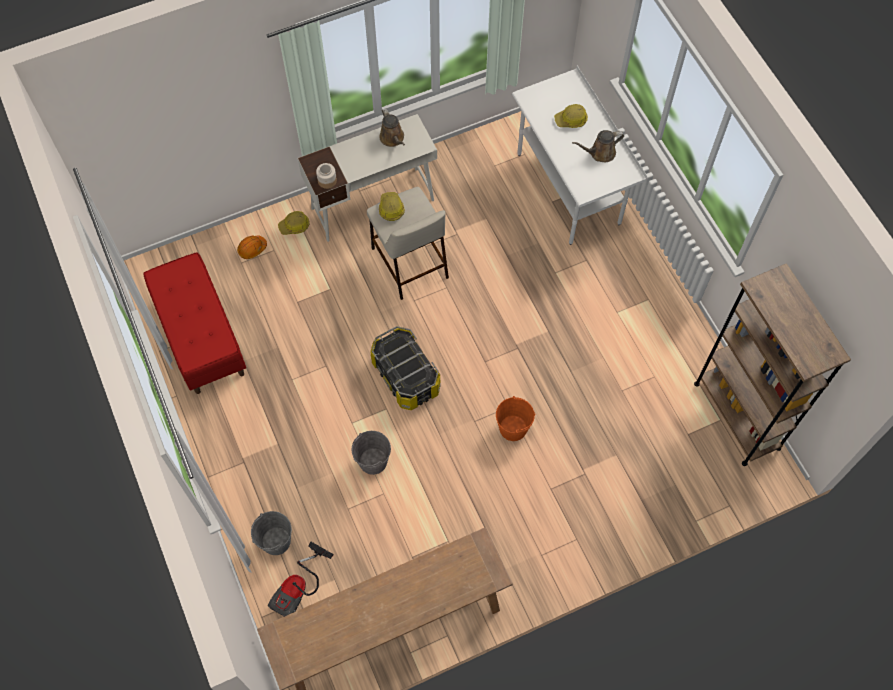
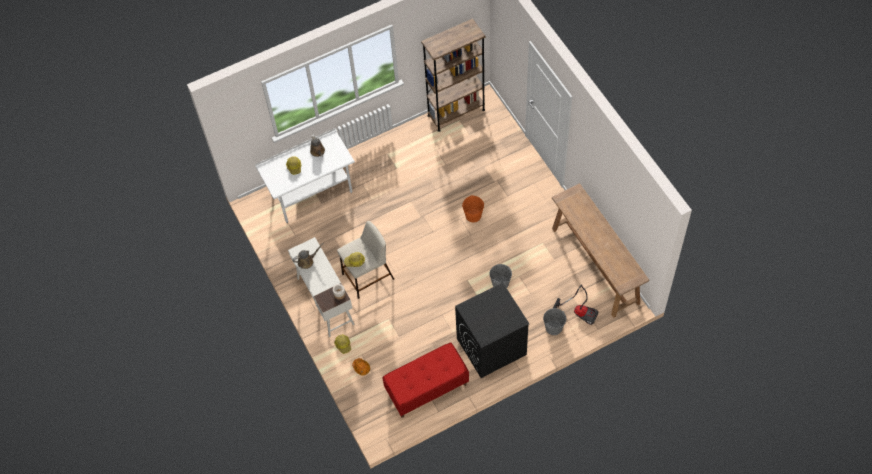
camera: 90 degrees left, 5 degrees down
storage box [370,326,441,410] -> none
none -> black washing machine [455,282,529,378]

